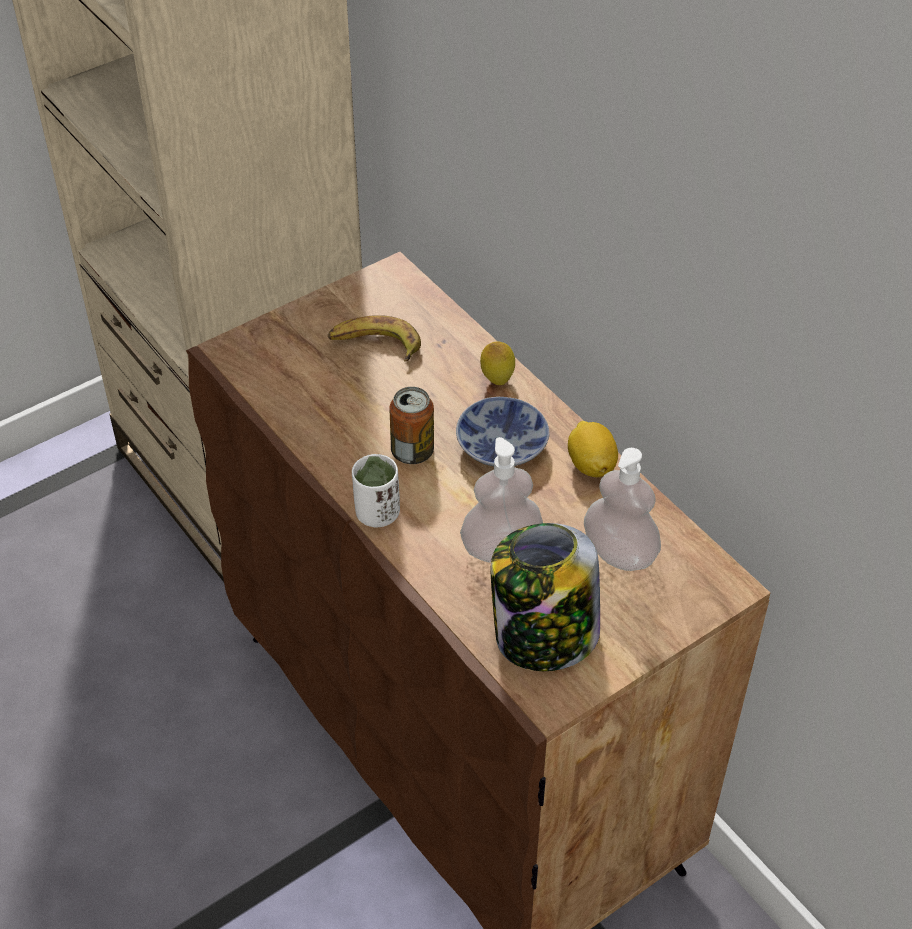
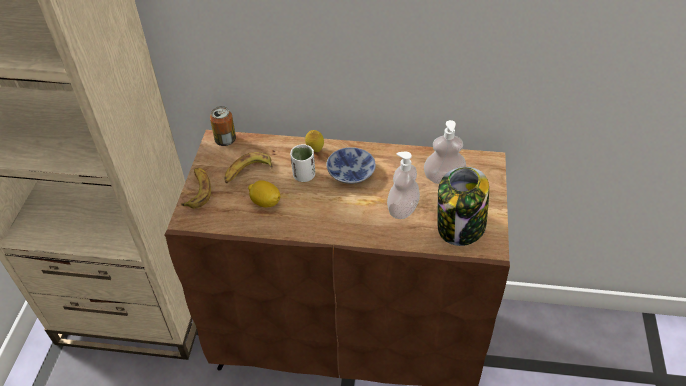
camera: 45 degrees left, 0 degrees up
white cup [352,454,400,527] -> white cup moved to [290,144,315,182]
can [389,387,434,464] -> can moved to [210,106,236,146]
lemon [568,421,618,477] -> lemon moved to [248,180,281,208]
none -> banana [181,168,211,209]

